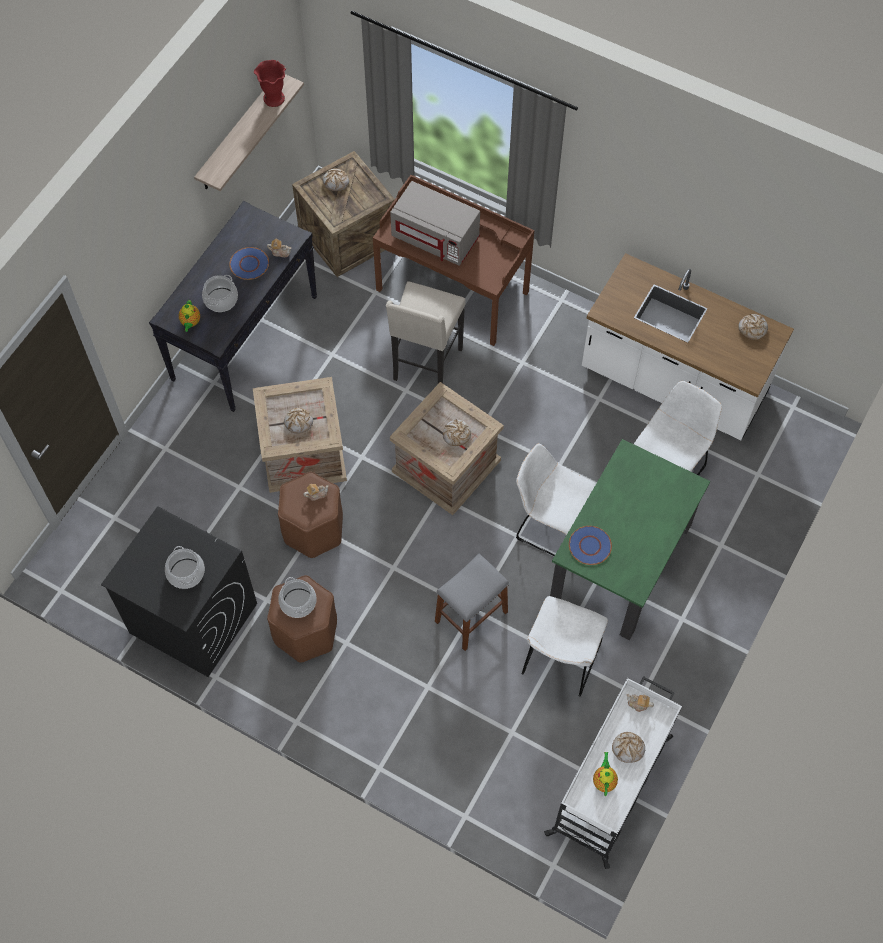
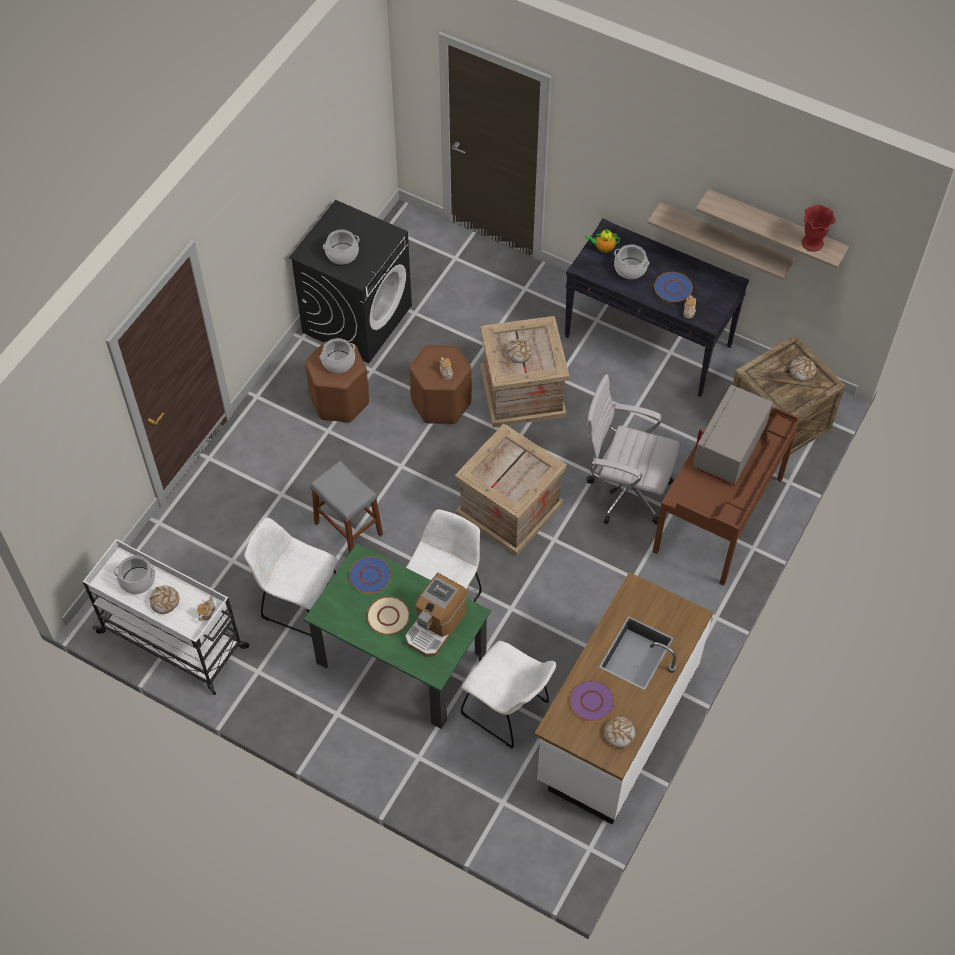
camera: 90 degrees right, 5 degrees down
beige stool [386,281,466,384] -> white office chair [586,374,680,524]
bread [443,419,471,446] -> none
teapot [593,752,618,796] -> cooking pot [114,556,155,594]
none -> beige plate [367,596,410,635]
none -> coffee machine [405,573,467,657]
none -> purple plate [569,680,615,722]
none -> shelf [647,202,795,280]

